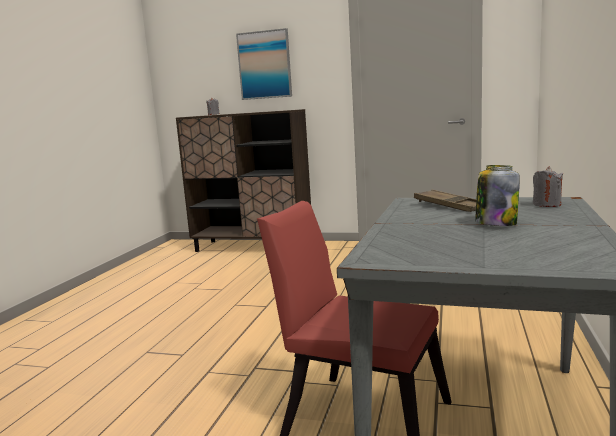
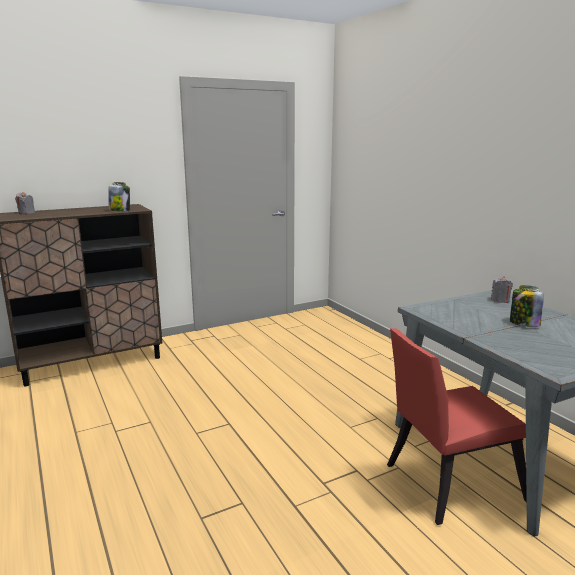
camera: 45 degrees left, 5 degrees up
picture [236,28,292,100] -> none
brown tray [414,190,476,212] -> none
none -> jar [108,182,130,211]

